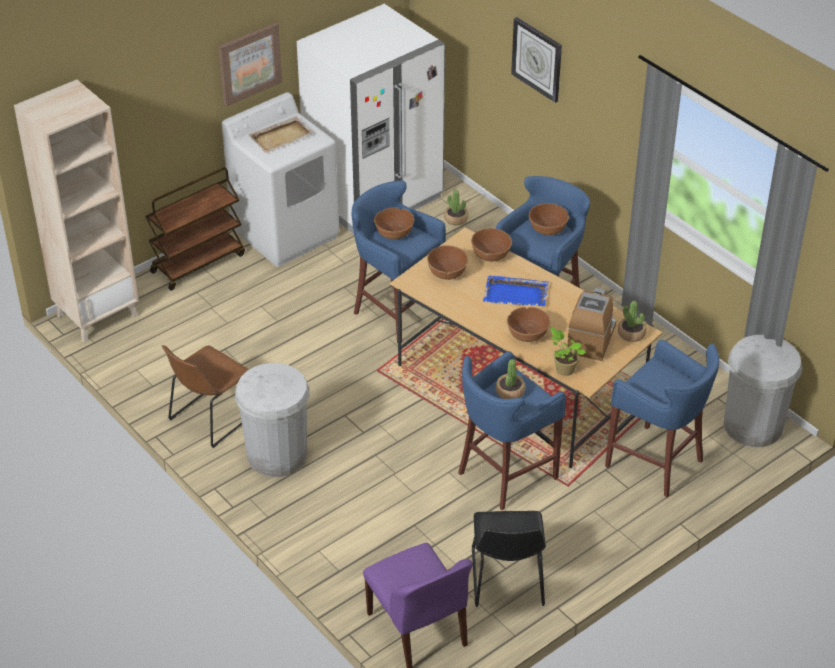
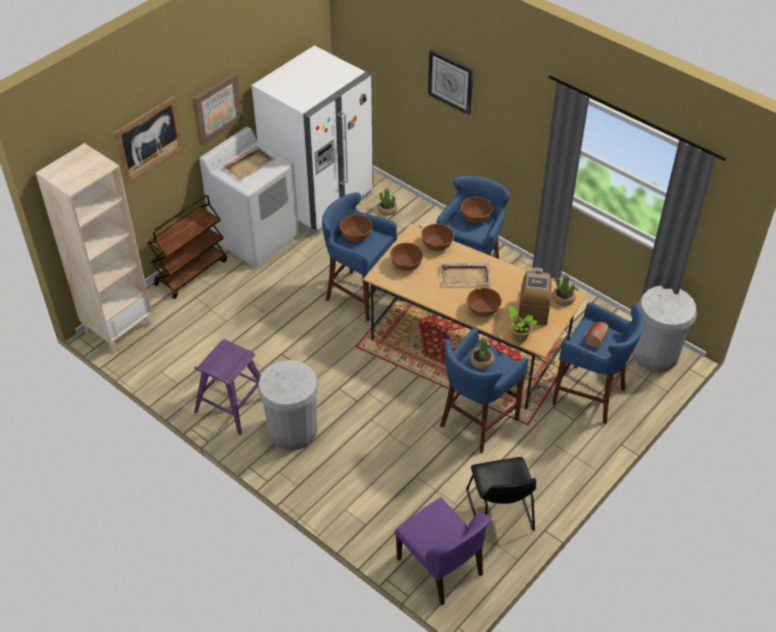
camera: 10 degrees left, 5 degrees up
brown chair [162,345,249,448] -> purple stool [194,339,261,435]
blue tray [483,276,549,306] -> beige tray [440,263,491,286]
none -> picture [114,96,184,185]
none -> bread [585,321,609,349]

